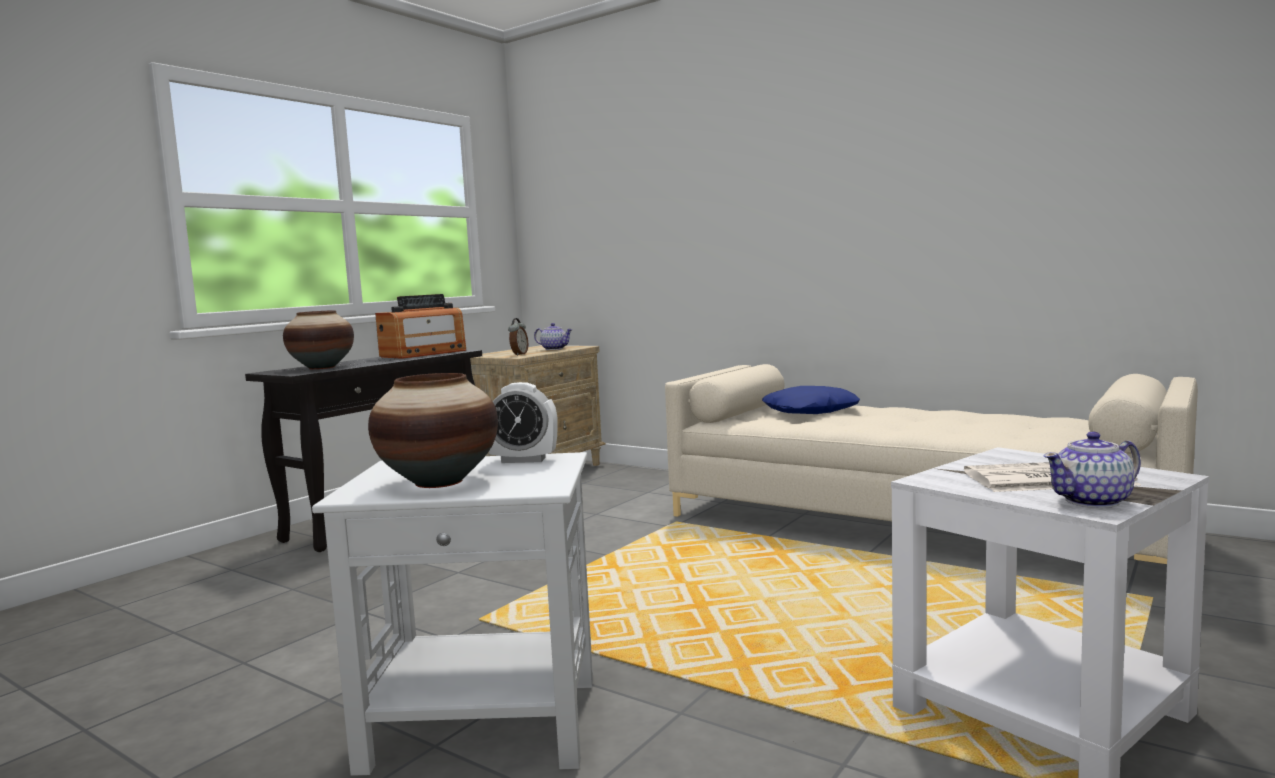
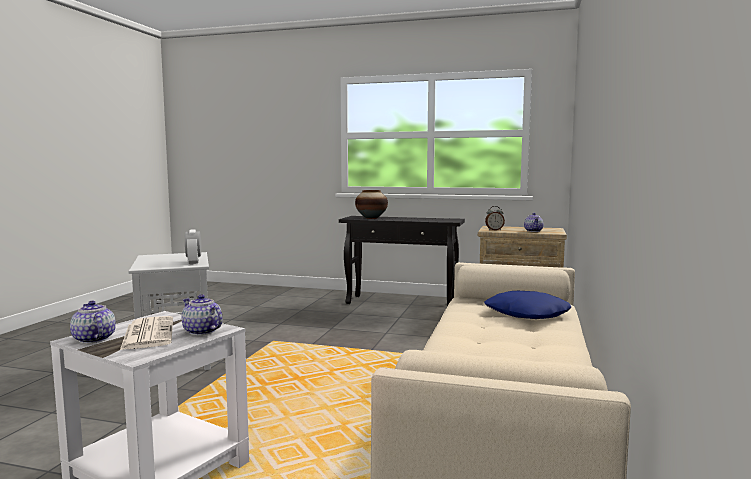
camera: 70 degrees right, 0 degrees up
vase [368,373,498,488] -> none
radio [375,294,466,359] -> none
none -> teapot [181,294,223,335]

